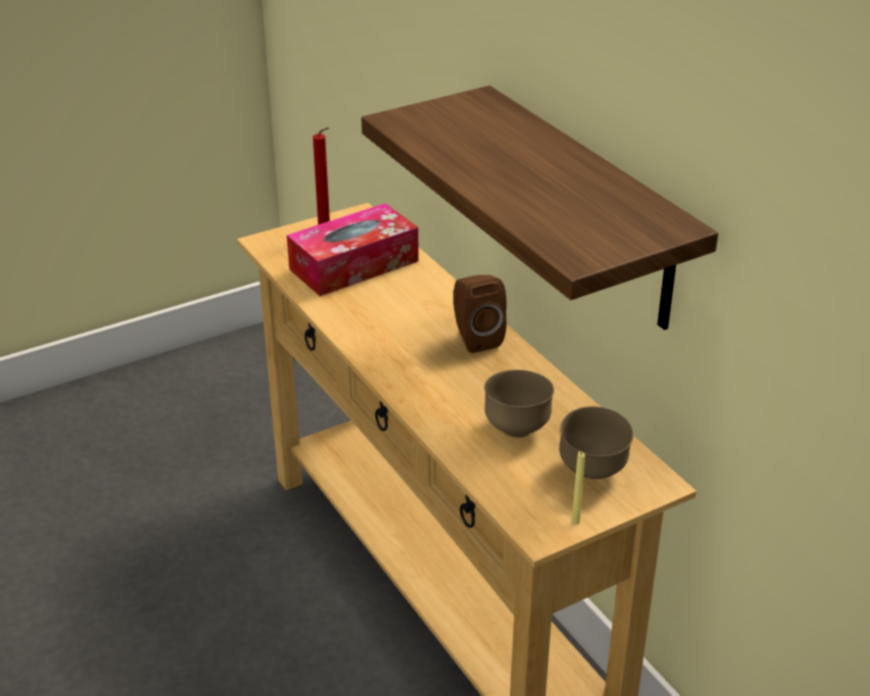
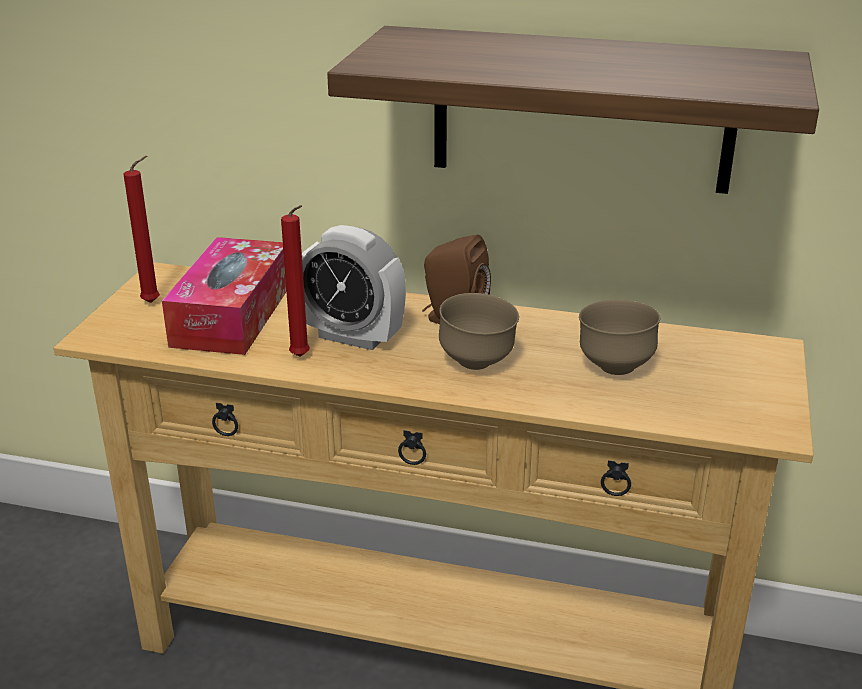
camera: 45 degrees left, 5 degrees down
brown bowl [559,406,634,479] -> brown bowl moved to [439,293,519,370]
yellow candle [572,451,585,525] -> none
none -> red candle [281,205,310,357]
none -> alarm clock [302,225,406,350]

